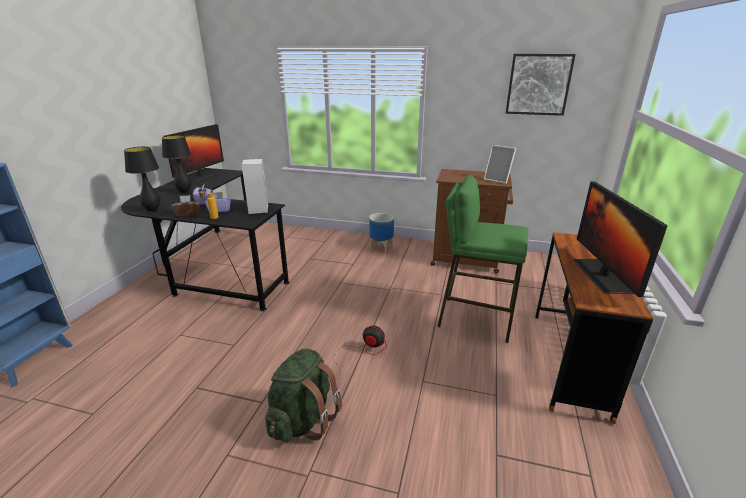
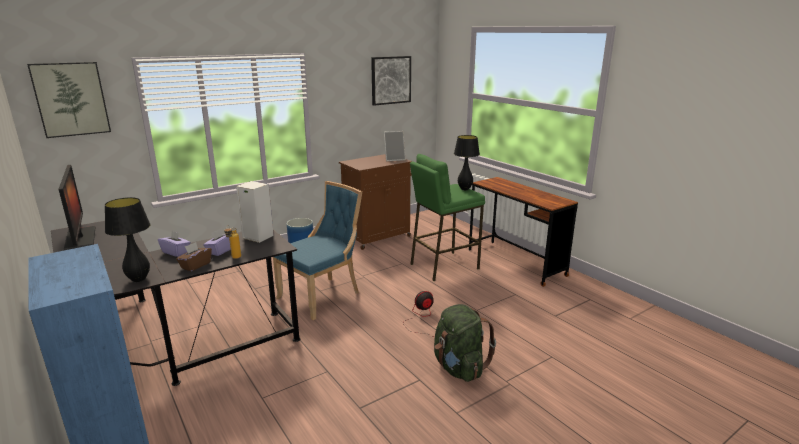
camera: 50 degrees left, 5 degrees down
black table lamp [162,135,192,193] -> black table lamp moved to [454,135,480,190]
monitor [573,181,668,297] -> none
none -> picture [27,62,111,138]
none -> blue chair [273,181,362,320]

